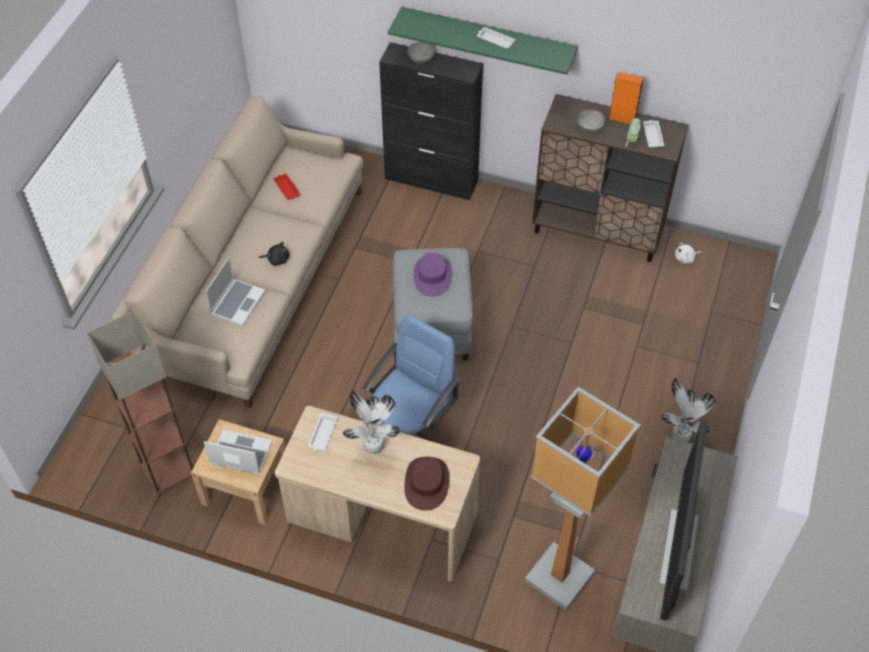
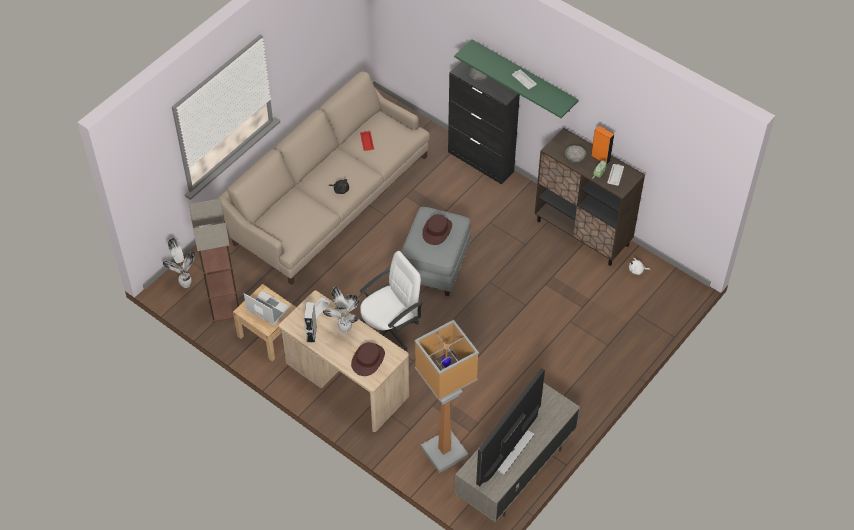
camera: 20 degrees right, 0 degrees up
laptop [205,256,266,326] -> none
blue office chair [363,315,460,445] -> white office chair [360,251,423,352]
purple hat [414,253,451,296] -> brown hat [422,214,452,245]
potted plant [661,378,716,442] -> potted plant moved to [163,238,196,288]
none -> grey speaker [304,302,317,343]

